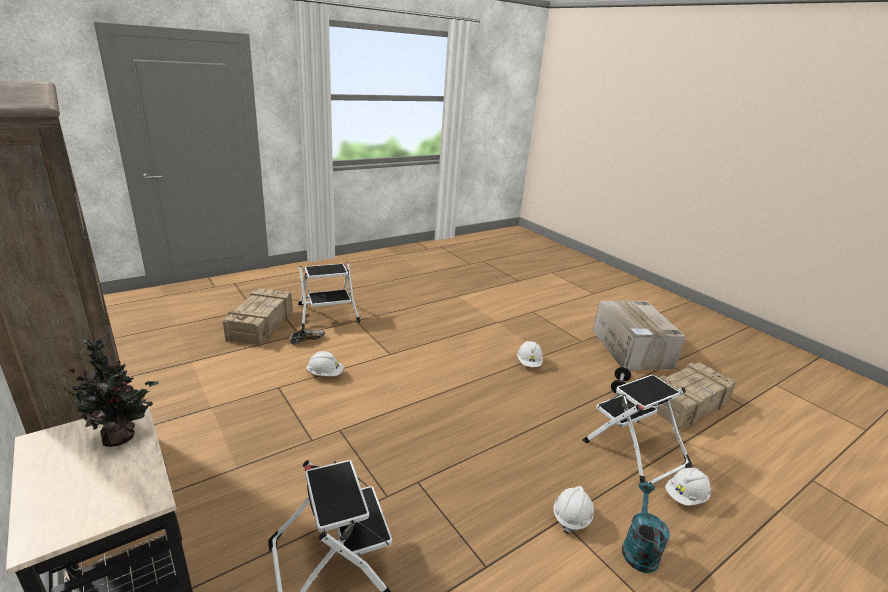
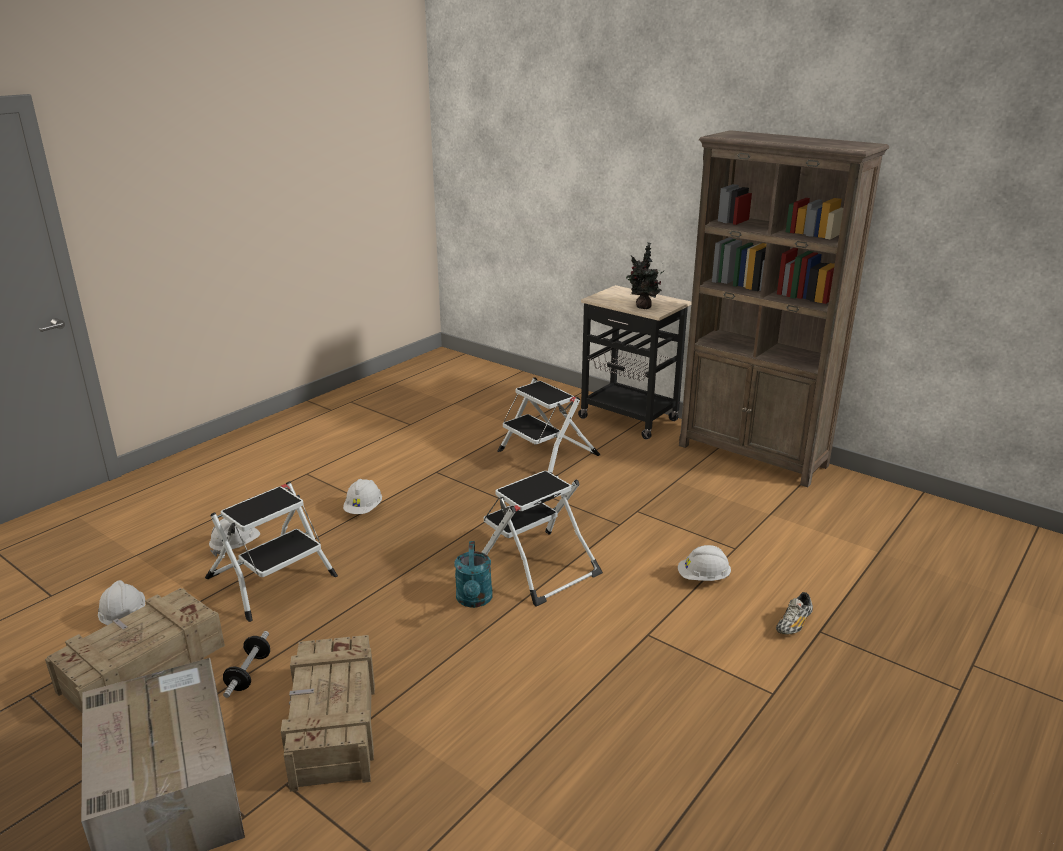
camera: 165 degrees right, 0 degrees up
crate [223,288,293,346] -> crate moved to [281,635,375,792]
step ladder [298,262,361,329] -> step ladder moved to [481,471,603,607]
white hard hat [517,341,543,367] -> white hard hat moved to [98,580,145,625]
turquoise watering can [622,482,670,573] -> turquoise watering can moved to [454,541,493,608]

